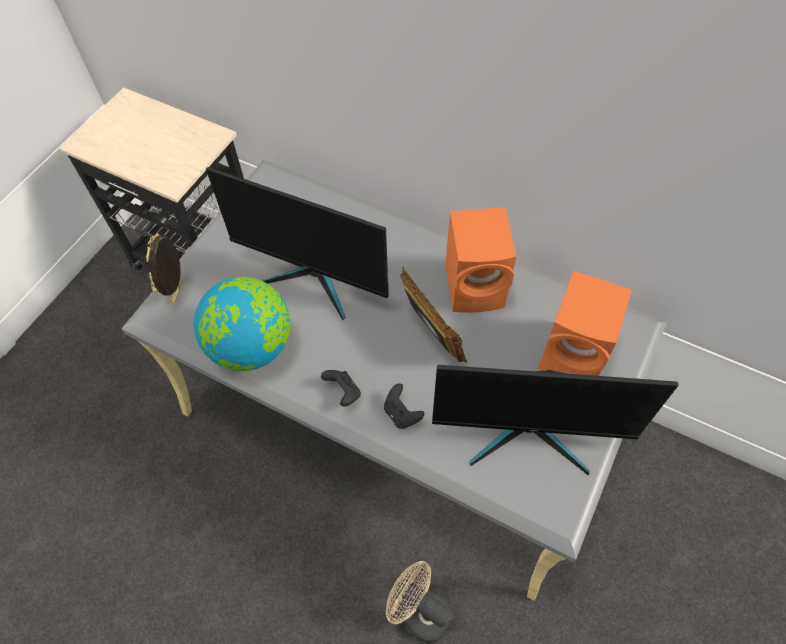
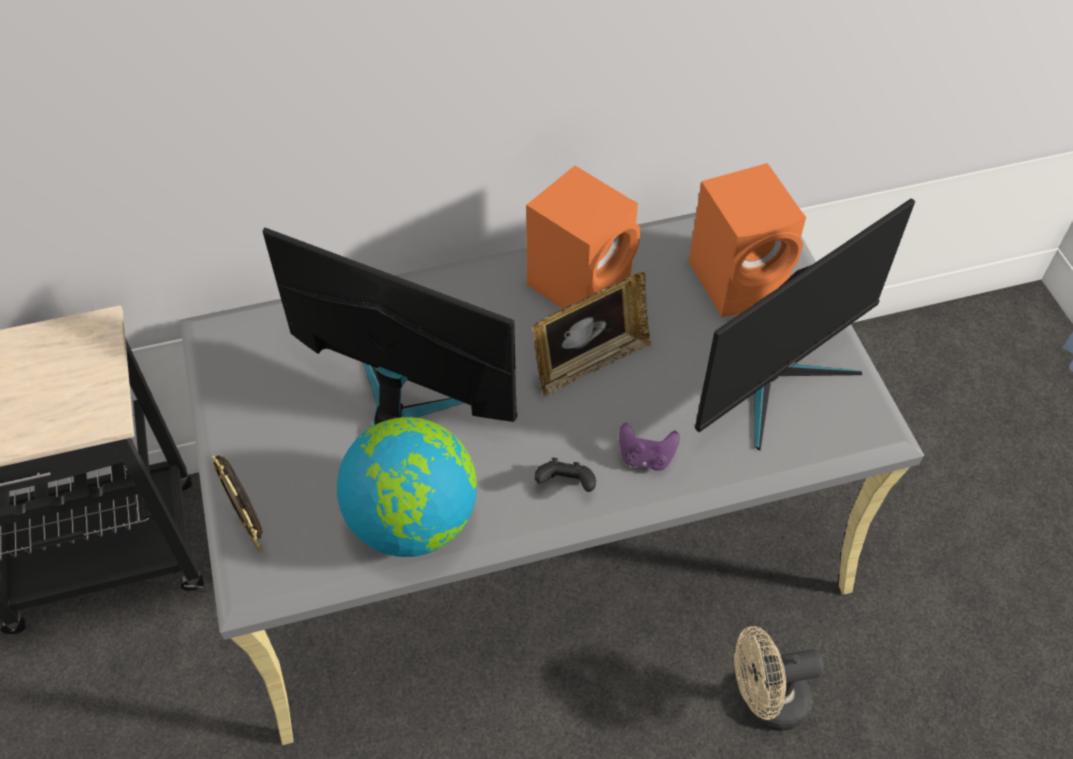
camera: 45 degrees left, 5 degrees down
monitor [206,167,389,320] -> monitor turned 135 degrees counterclockwise [262,228,517,426]
black game controller [384,383,424,429] -> purple game controller [619,422,680,471]
picture frame [400,266,467,363] -> picture frame turned 135 degrees clockwise [533,272,651,397]

